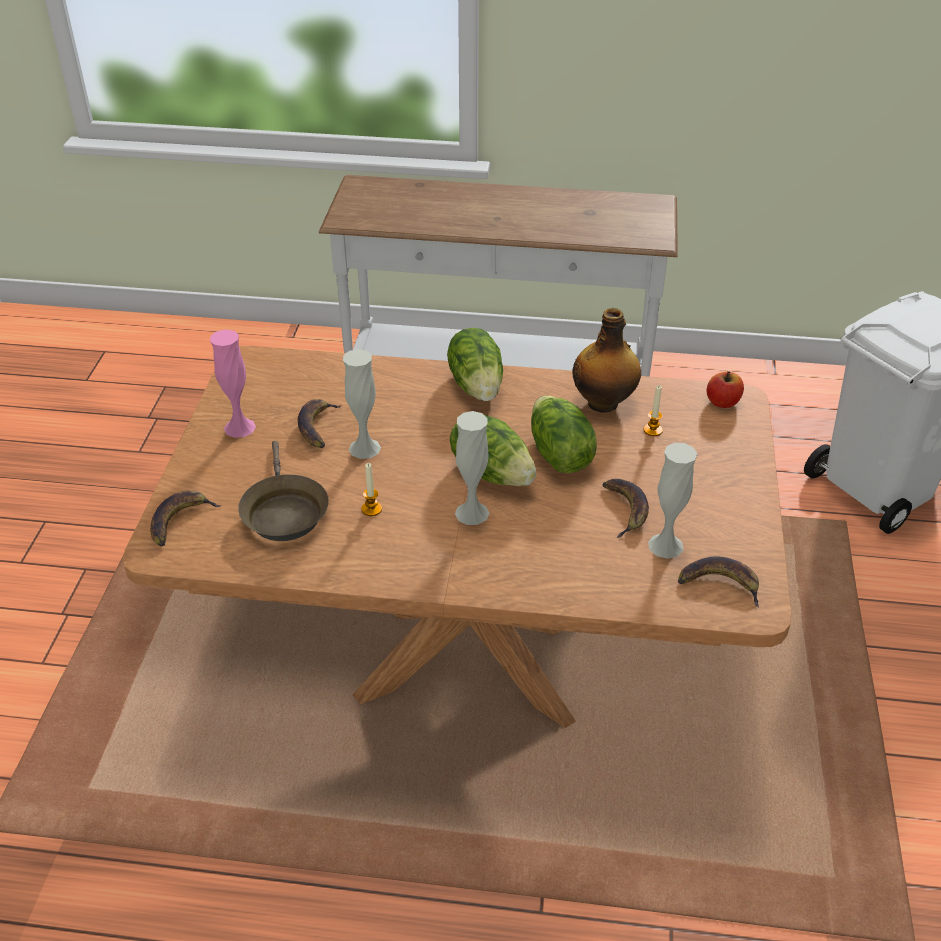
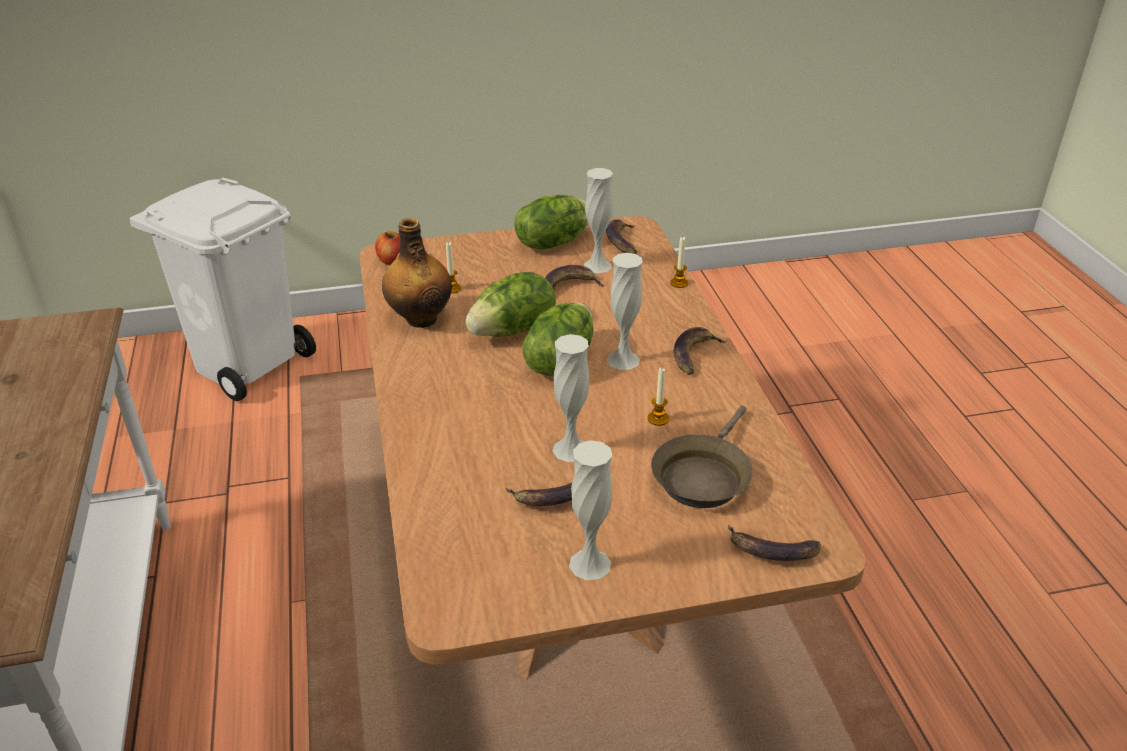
camera: 110 degrees left, 5 degrees down
pink vase [210,329,256,438] -> white vase [569,440,612,580]
brown frying pan [238,441,329,541] -> brown frying pan turned 150 degrees clockwise [651,405,753,508]
lettuce [447,328,503,401] -> lettuce moved to [514,195,589,250]
none -> candle [670,237,688,288]
none -> banana [674,327,727,375]

